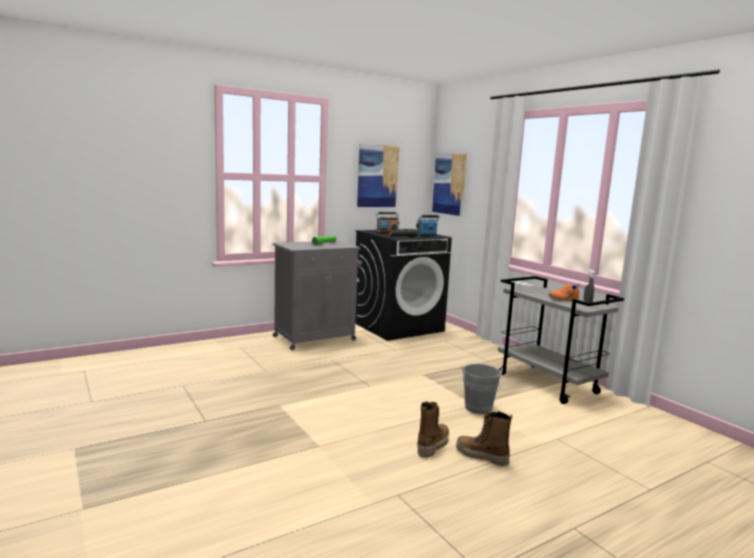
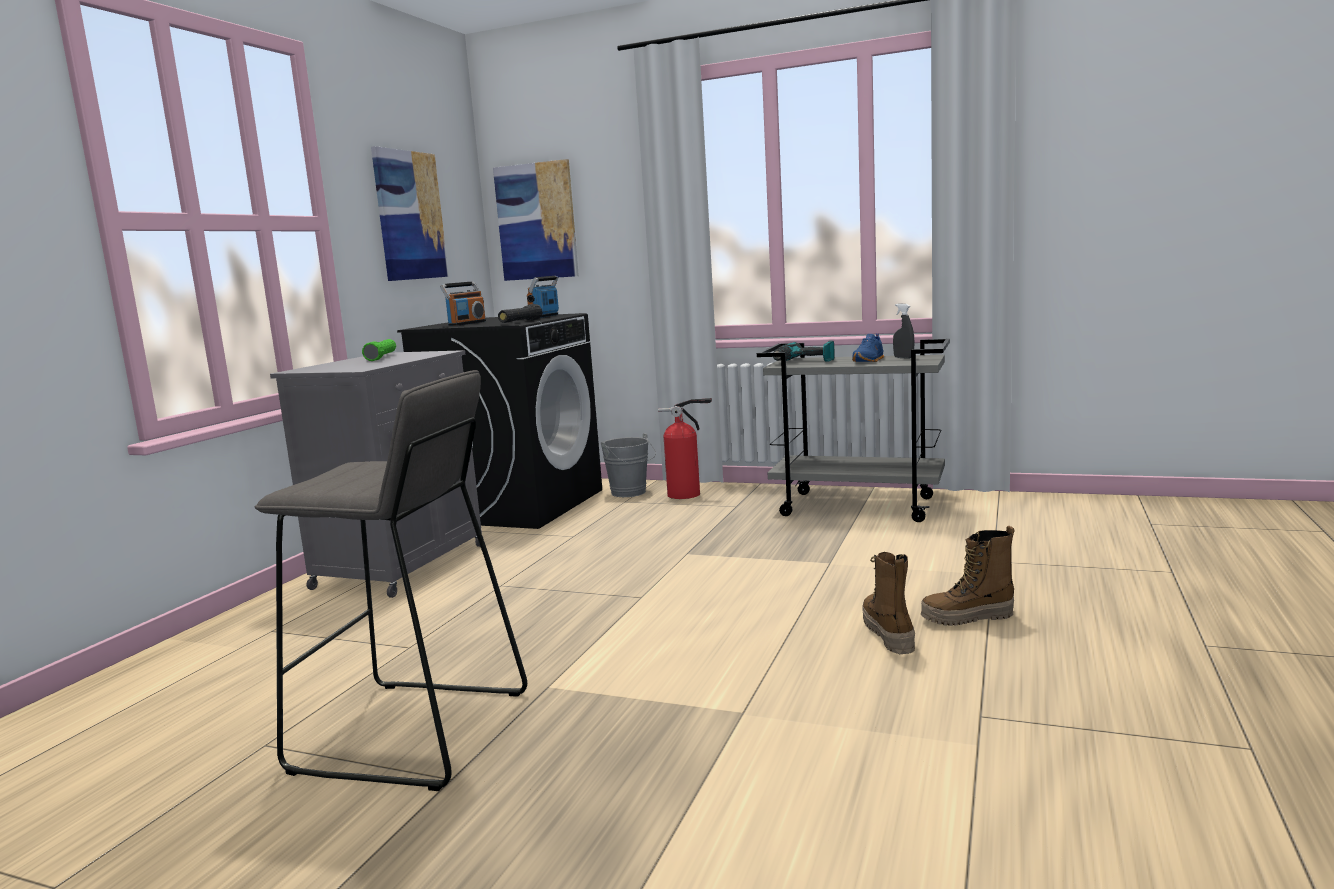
camera: 35 degrees left, 0 degrees up
grey bucket [462,364,503,414] -> grey bucket moved to [601,433,656,497]
orange shoe [549,283,580,301] -> blue shoe [852,333,884,362]
none -> grey stool [255,370,527,791]
none -> fire extinguisher [658,398,712,499]
none -> power drill [773,341,835,362]

